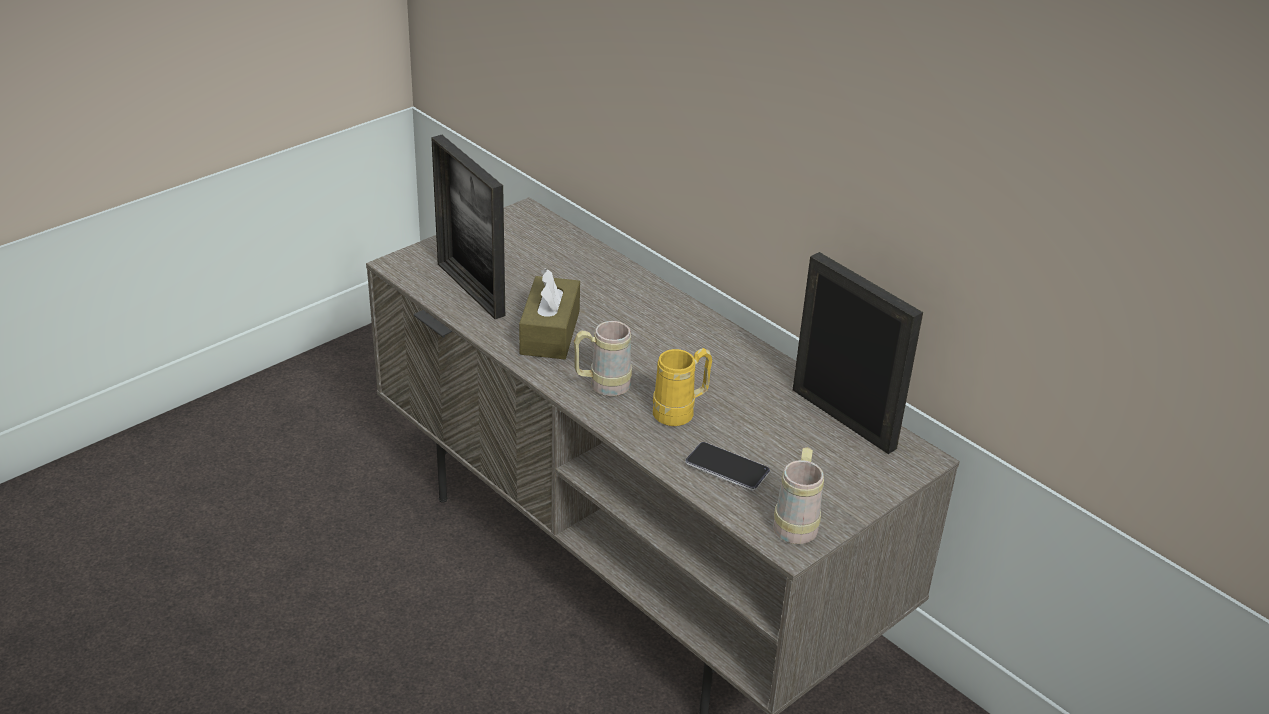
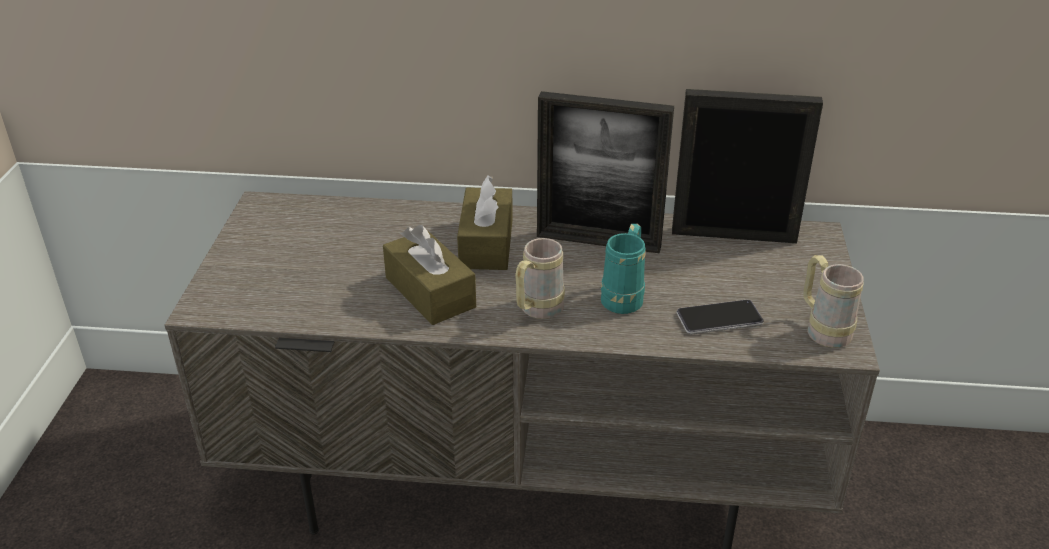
camera: 40 degrees left, 0 degrees up
picture frame [431,135,505,319] -> picture frame moved to [537,91,674,253]
yellow mug [653,348,712,426] -> turquoise mug [601,224,646,314]
none -> brown tissue box [457,175,513,270]

